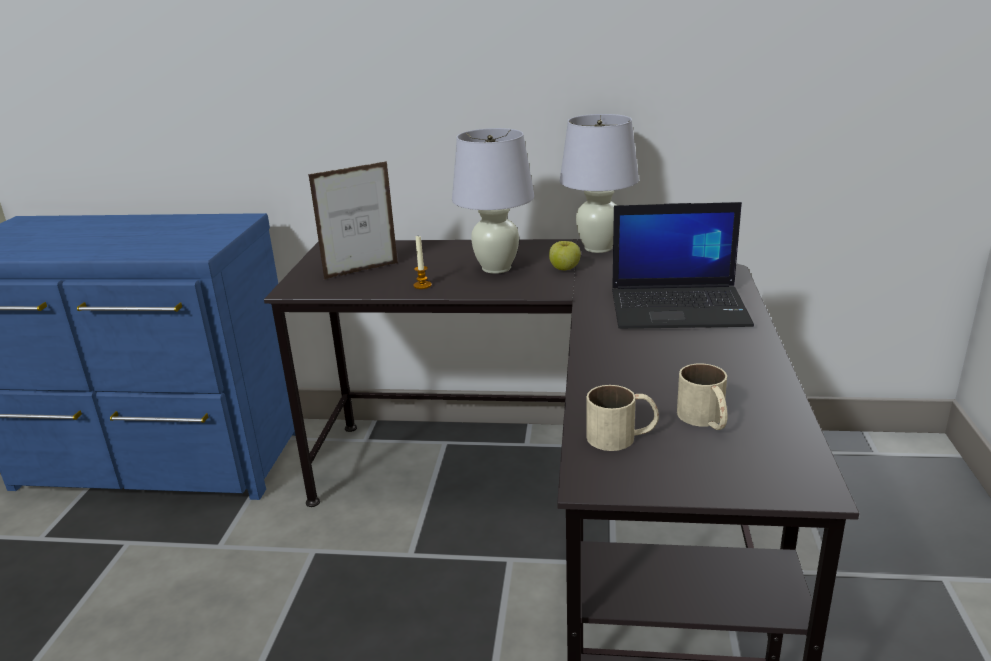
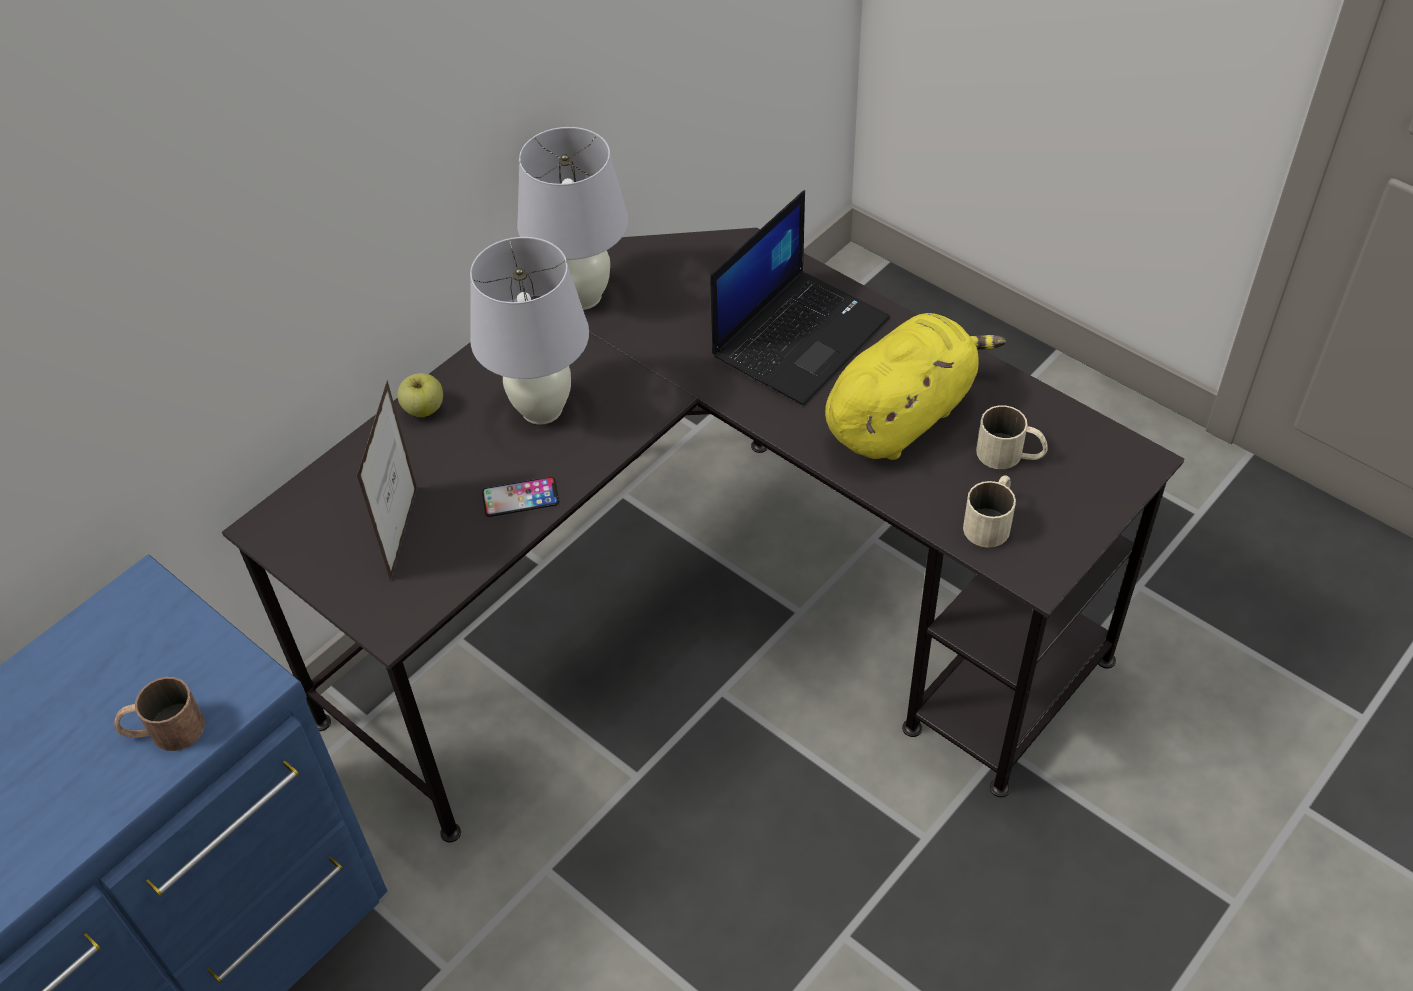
camera: 55 degrees left, 25 degrees up
candle [414,236,432,289] -> phone [482,477,559,517]
apple [549,241,581,270] -> apple moved to [397,373,443,417]
none -> brown mug [114,677,205,751]
none -> yellow plush toy [825,313,1006,460]

